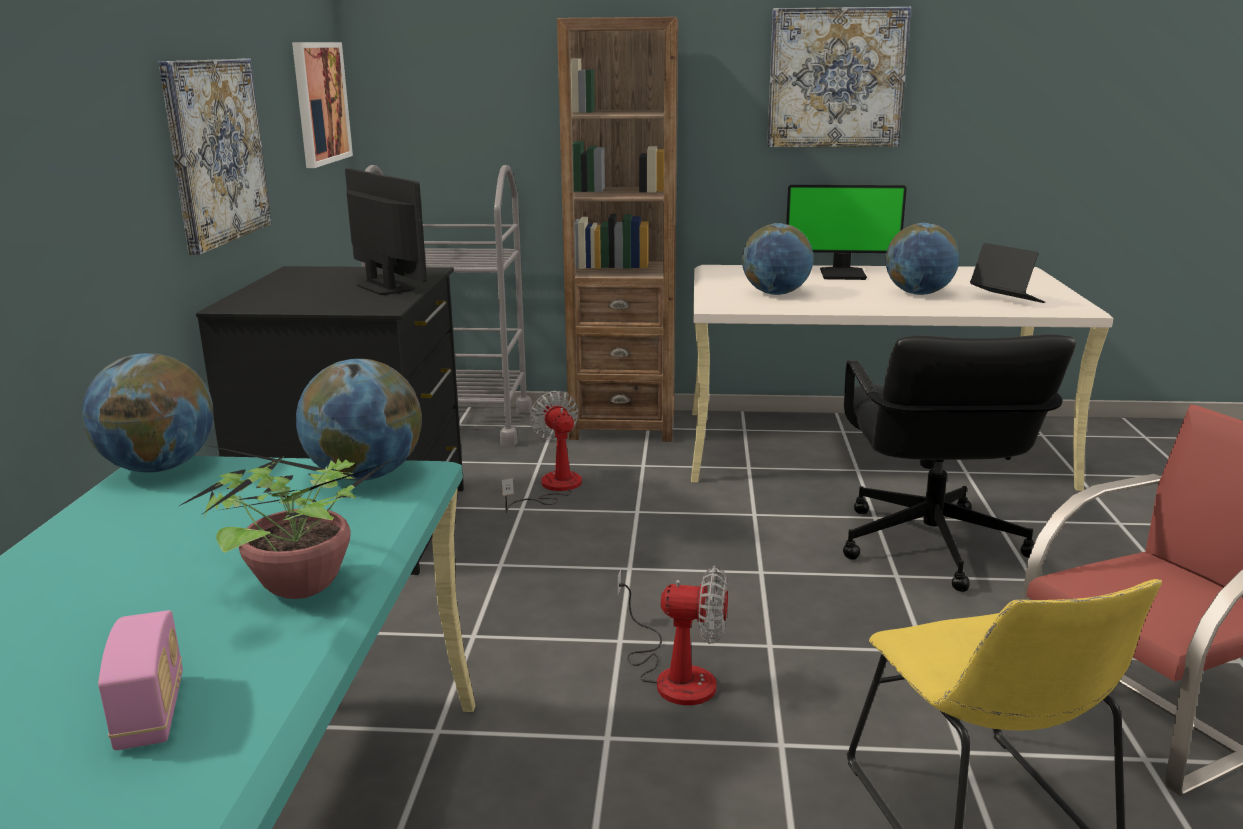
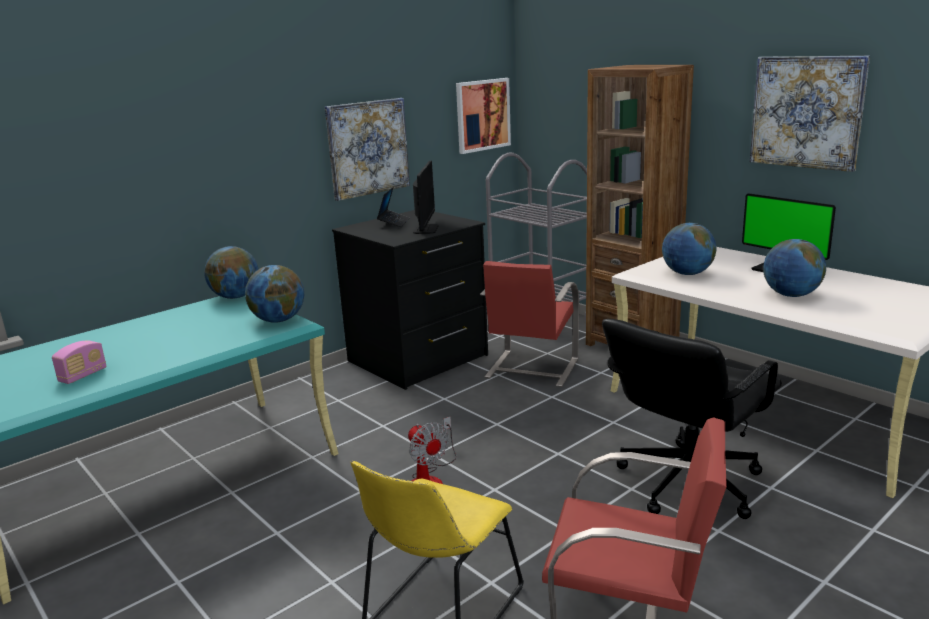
camera: 45 degrees right, 0 degrees up
potted plant [179,444,400,599] -> none
fan [502,391,582,513] -> red chair [480,261,579,387]
laptop [970,243,1045,303] -> laptop moved to [377,187,410,227]

